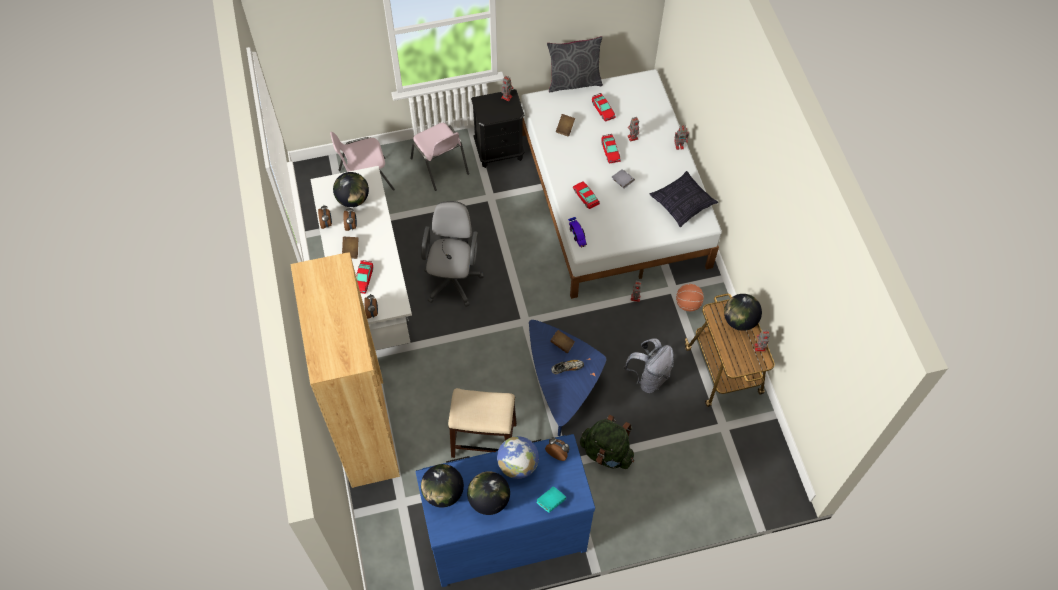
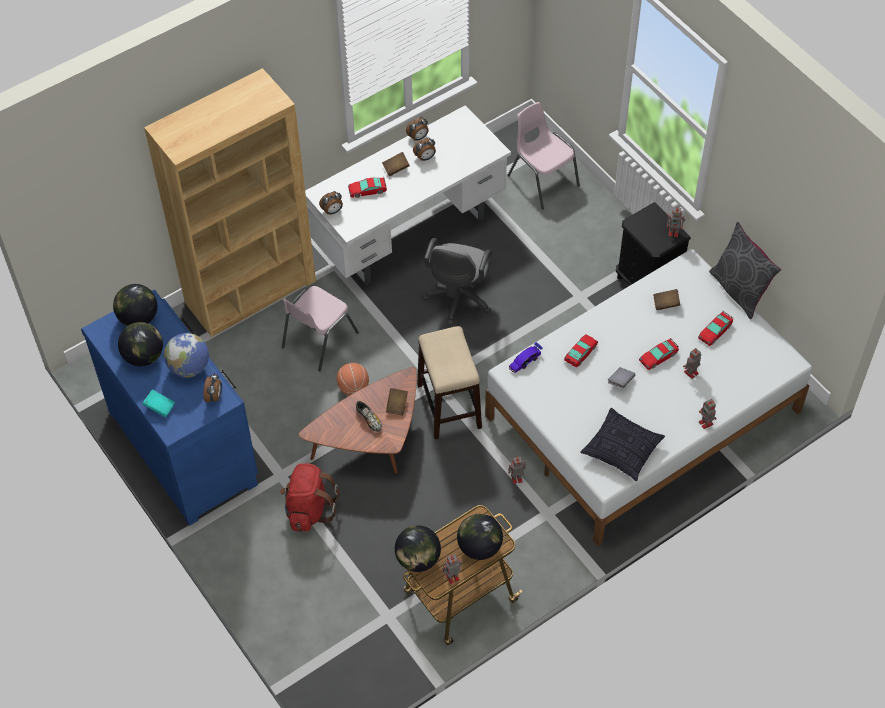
camera: 70 degrees right, 5 degrees down
globe [333,172,369,207] -> globe moved to [395,525,441,572]
pink chair [411,123,469,191] -> pink chair moved to [282,286,359,371]
grey office chair [421,201,484,307] -> grey office chair turned 120 degrees clockwise [423,238,492,326]
stool [448,388,517,458] -> stool moved to [417,326,482,439]
blue coffee table [529,320,607,436] -> brown coffee table [299,367,417,474]
green backpack [580,415,634,469] -> red backpack [280,463,340,532]
grey backpack [623,338,674,393] -> none
basketball [676,284,704,311] -> basketball moved to [337,363,369,396]

